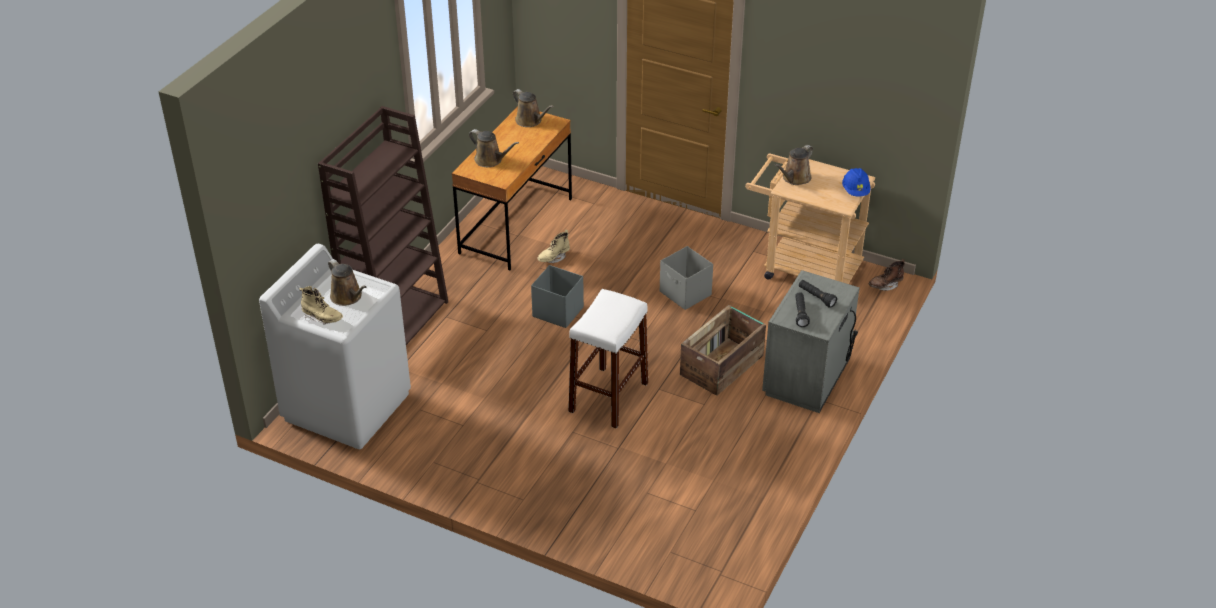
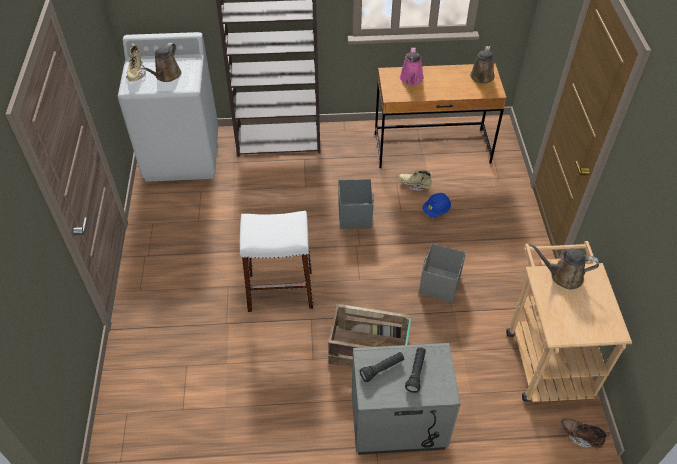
camera: 60 degrees right, 10 degrees up
brown watering can [469,129,519,167] -> pink watering can [400,48,424,85]
blue hard hat [842,168,871,197] -> blue hard hat moved to [422,193,451,217]

